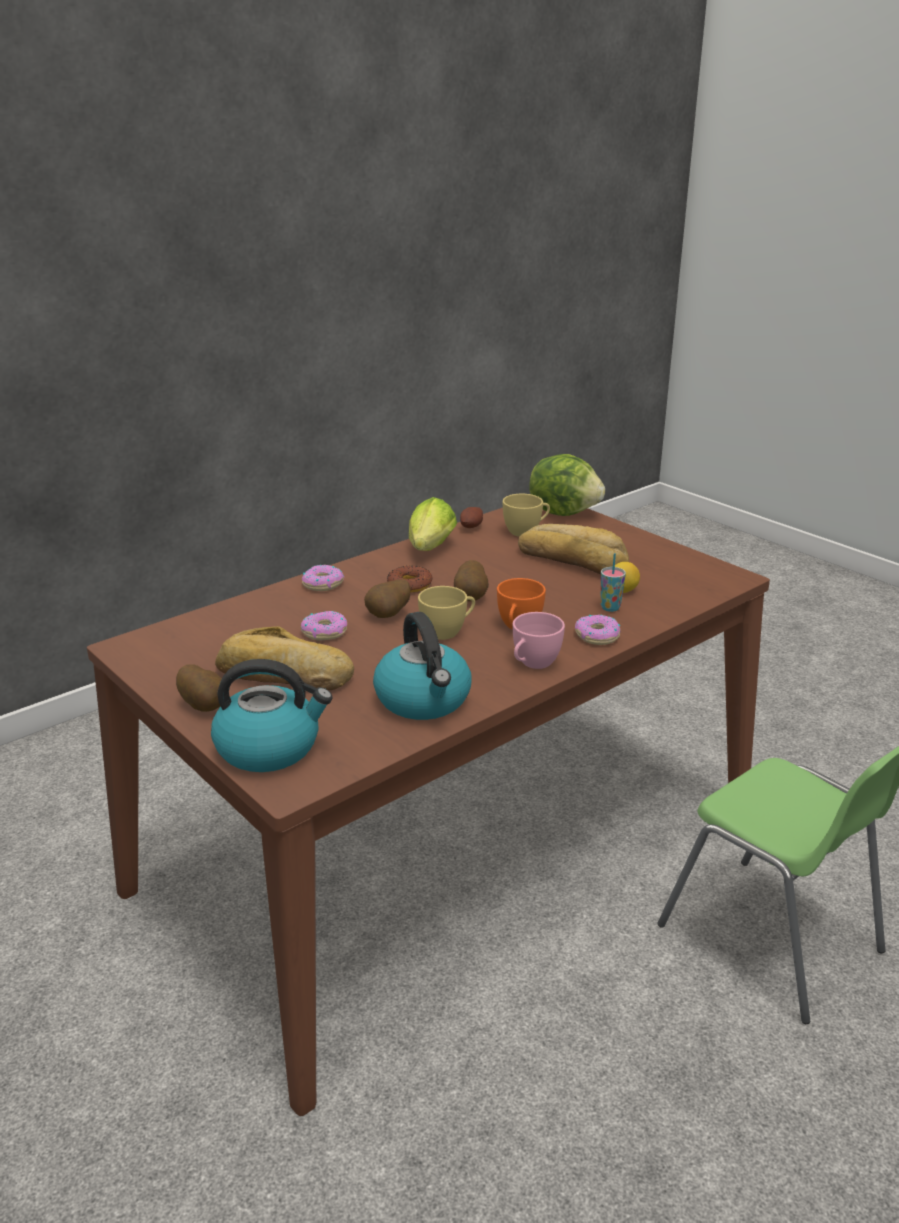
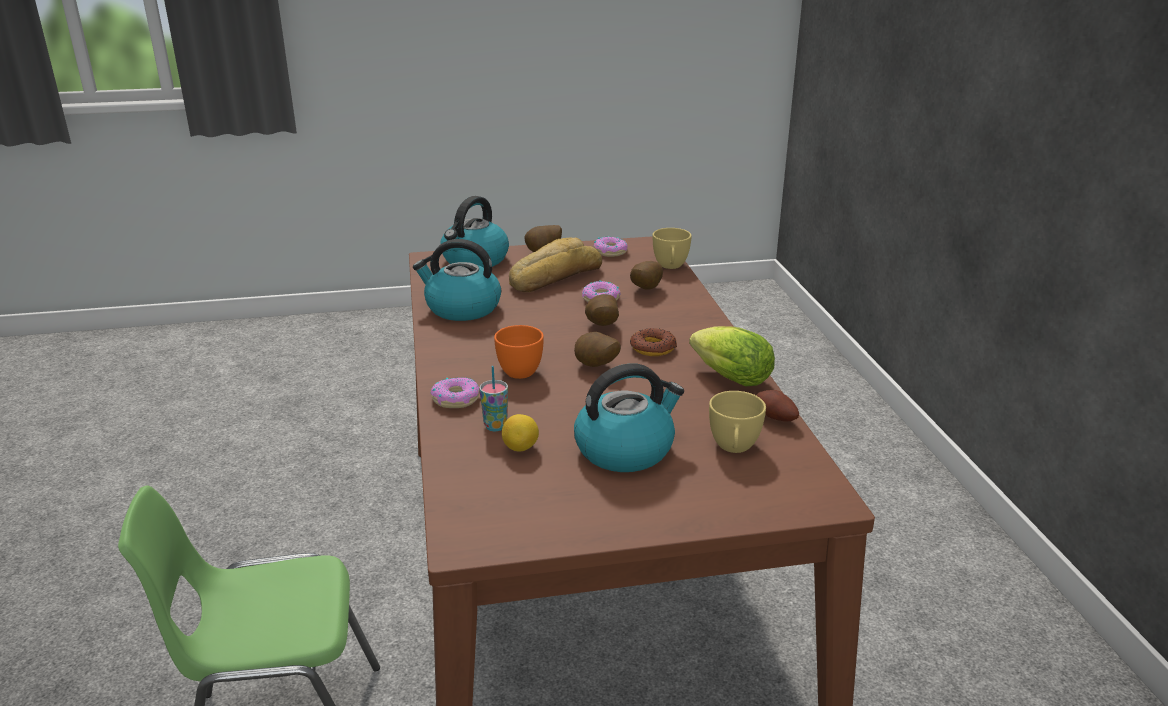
camera: 120 degrees right, 0 degrees up
donut [302,565,344,591] -> donut moved to [594,236,628,257]
yellow cup [418,586,475,640] -> yellow cup moved to [653,228,692,269]
pink cup [513,612,565,669] -> none
bread [518,524,629,574] -> kettle [574,363,684,472]
lettuce [529,454,605,516] -> none
none -> potato [630,261,663,290]

